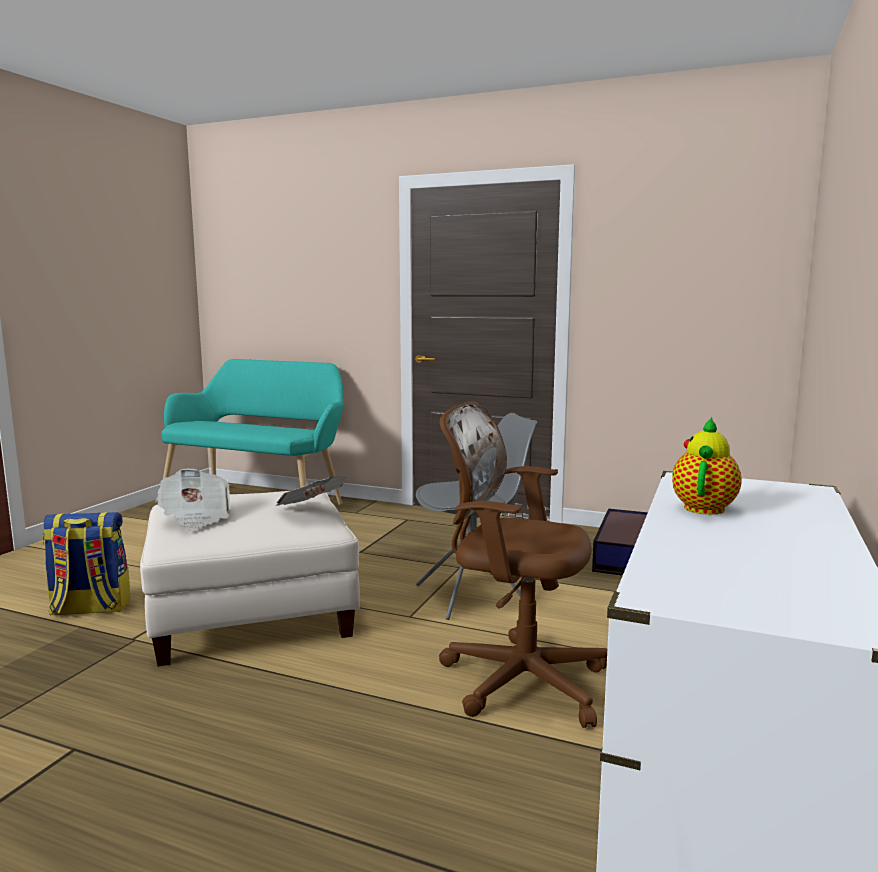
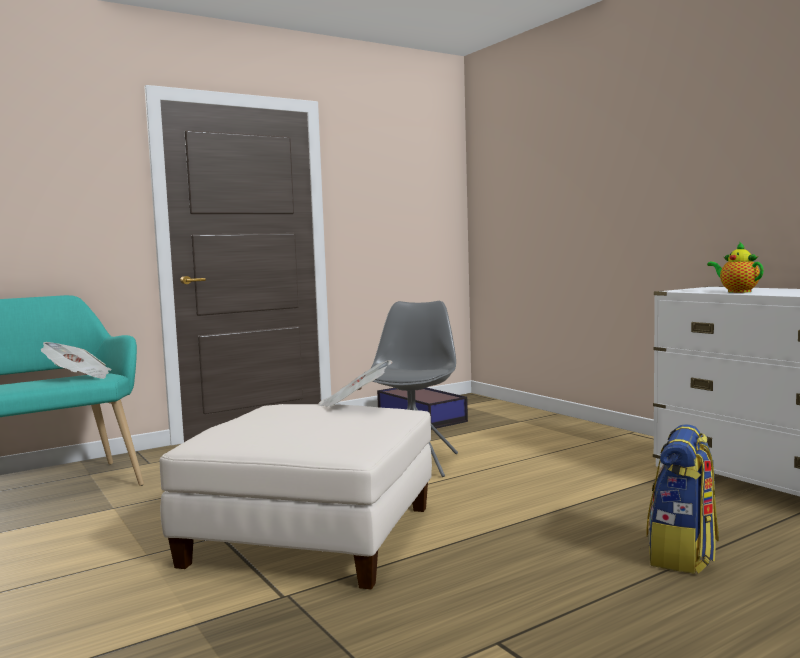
camera: 55 degrees left, 5 degrees down
backpack [42,512,130,615] -> backpack moved to [646,424,719,574]
newspaper [156,468,231,530] -> newspaper moved to [41,342,111,379]
brown office chair [439,401,607,728] -> none

